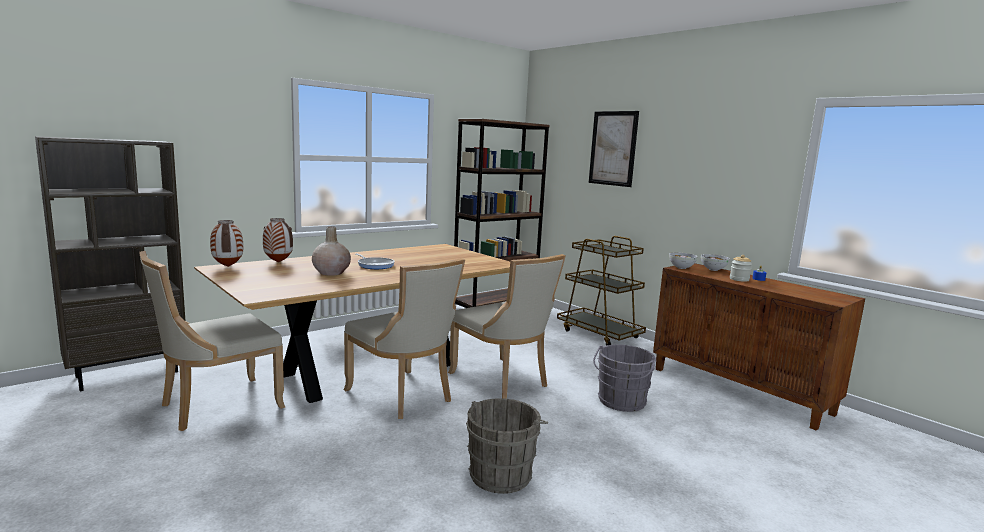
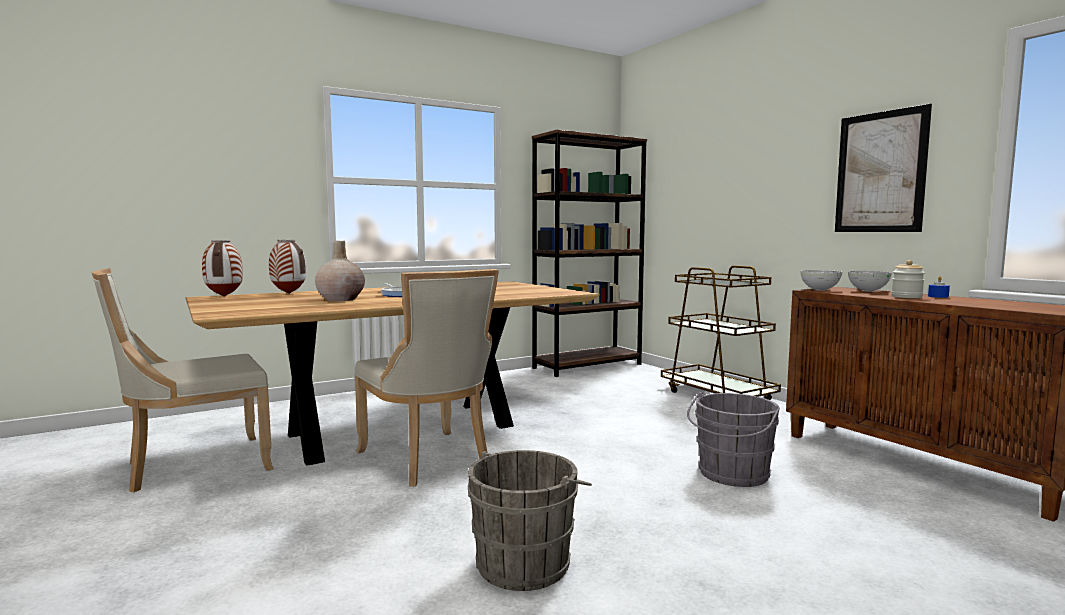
camera: 10 degrees right, 5 degrees down
brown bookcase [35,136,185,391] -> none
beige chair [448,254,566,399] -> none
picture [589,111,639,187] -> picture moved to [835,104,932,232]

